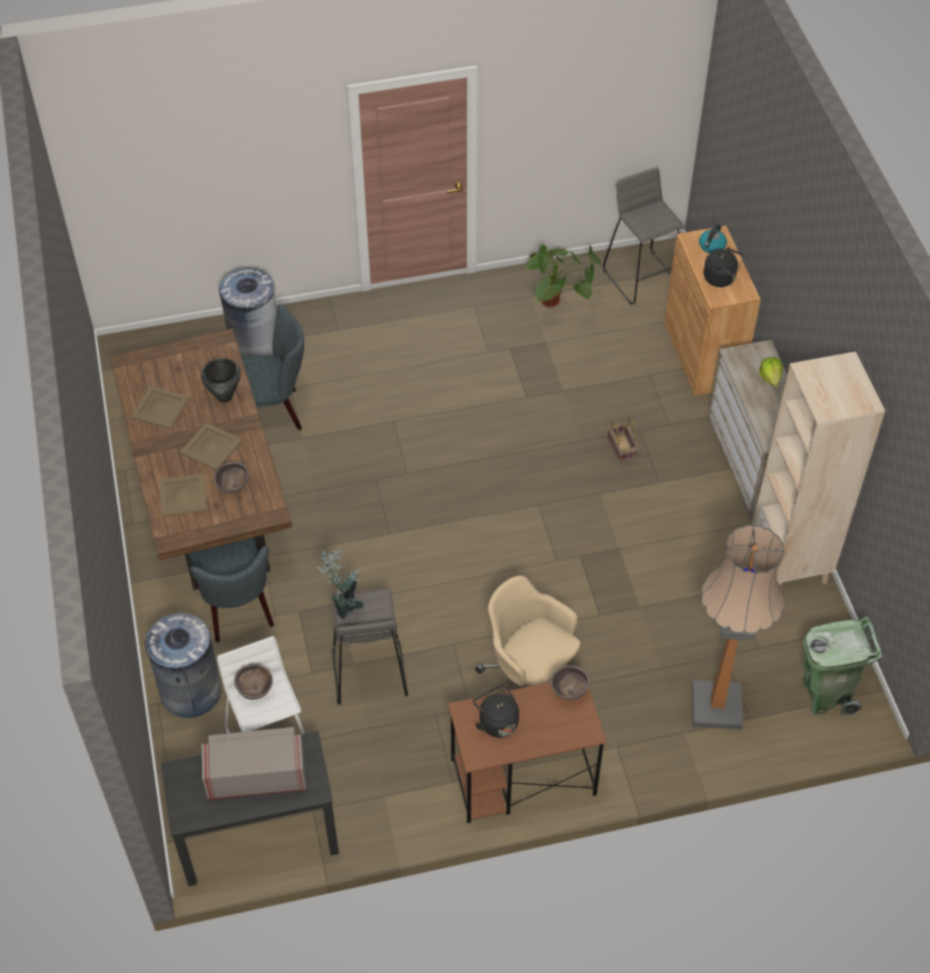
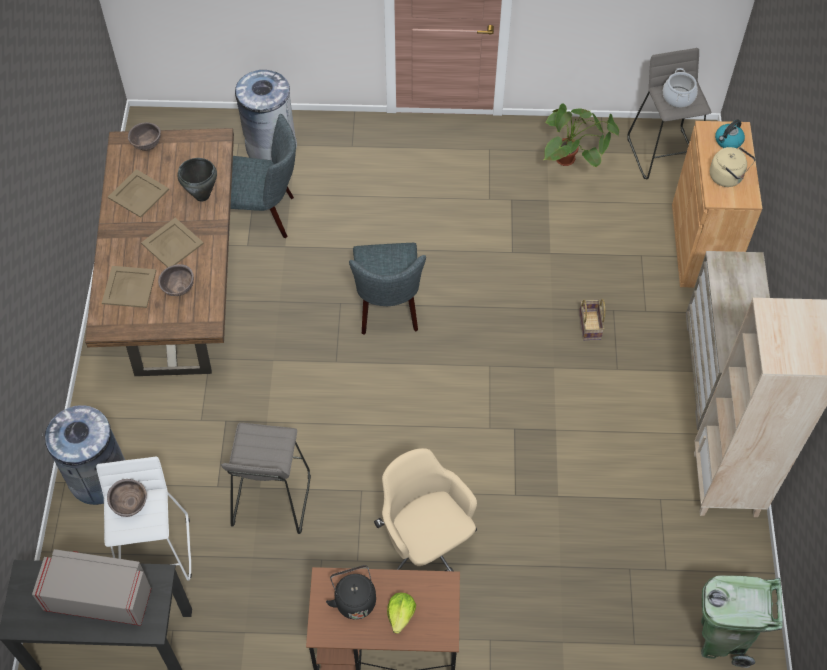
camera: 15 degrees right, 5 degrees up
grey chair [188,537,274,642] -> grey chair moved to [349,243,426,335]
potted plant [317,547,364,619] -> none
brown bowl [551,666,590,701] -> brown bowl moved to [128,122,161,151]
floor lamp [692,525,785,730] -> none
black kettle [704,247,744,287] -> beige kettle [710,147,756,187]
lettuce [759,357,783,387] -> lettuce moved to [387,593,416,634]
none -> cooking pot [663,68,698,108]

